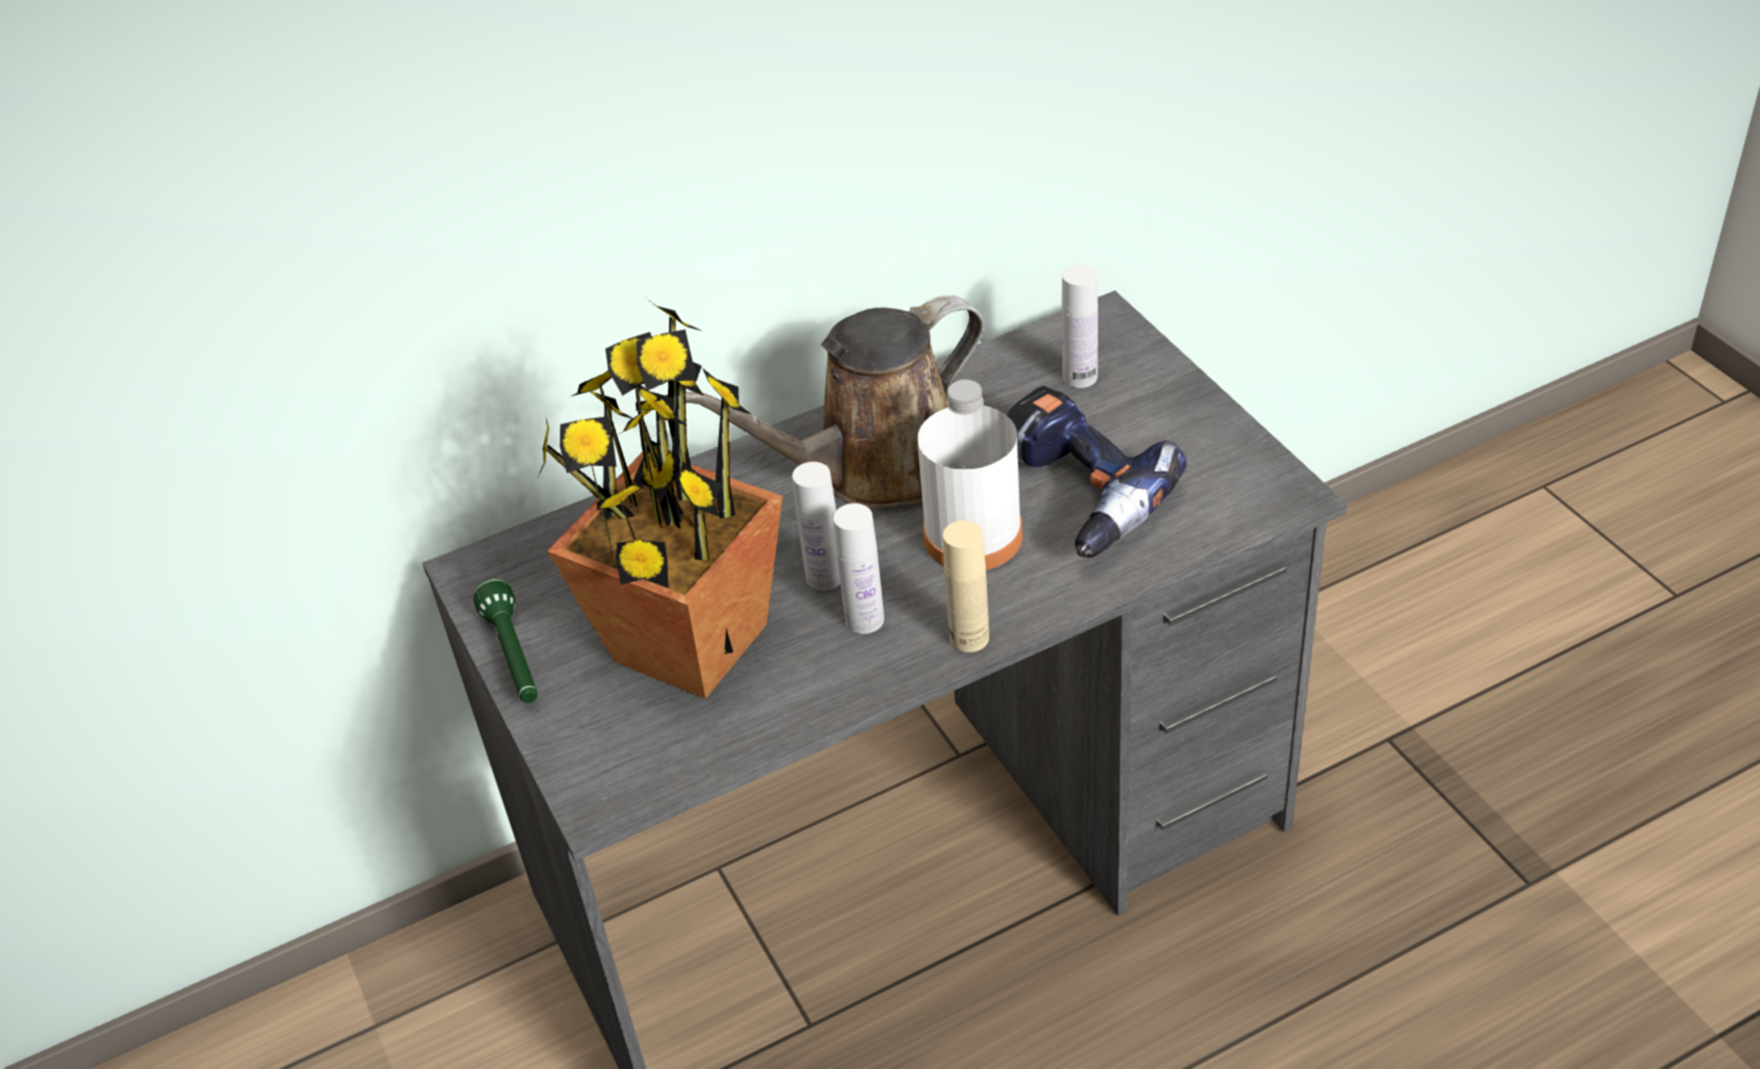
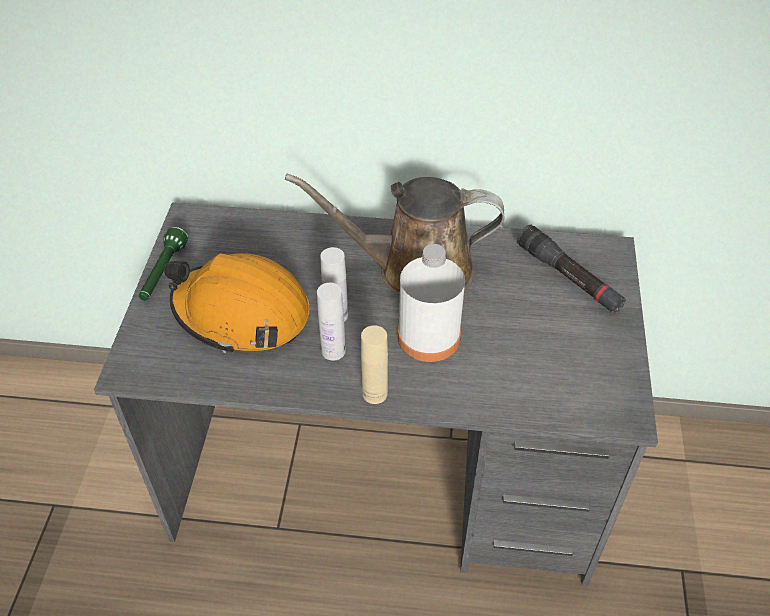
camera: 30 degrees right, 5 degrees up
potted plant [537,299,783,699] -> orange hard hat [164,253,310,353]
power drill [1007,386,1187,558] -> none
white bottle [1062,265,1098,388] -> black flashlight [517,224,626,314]

